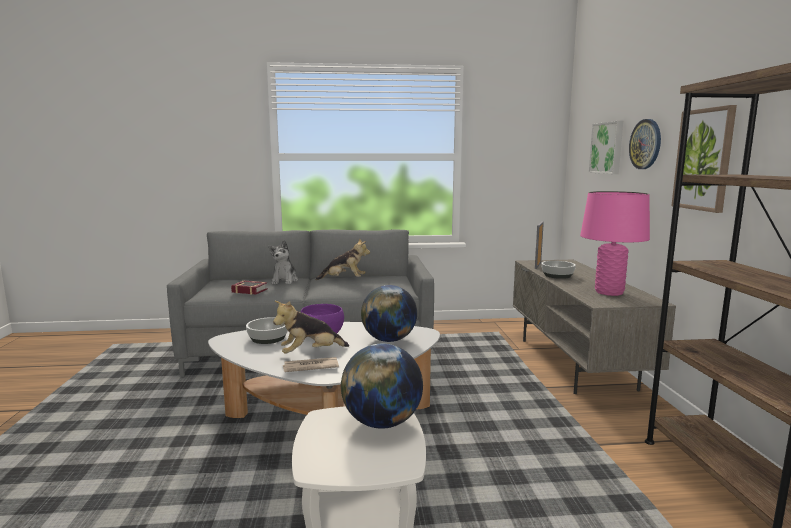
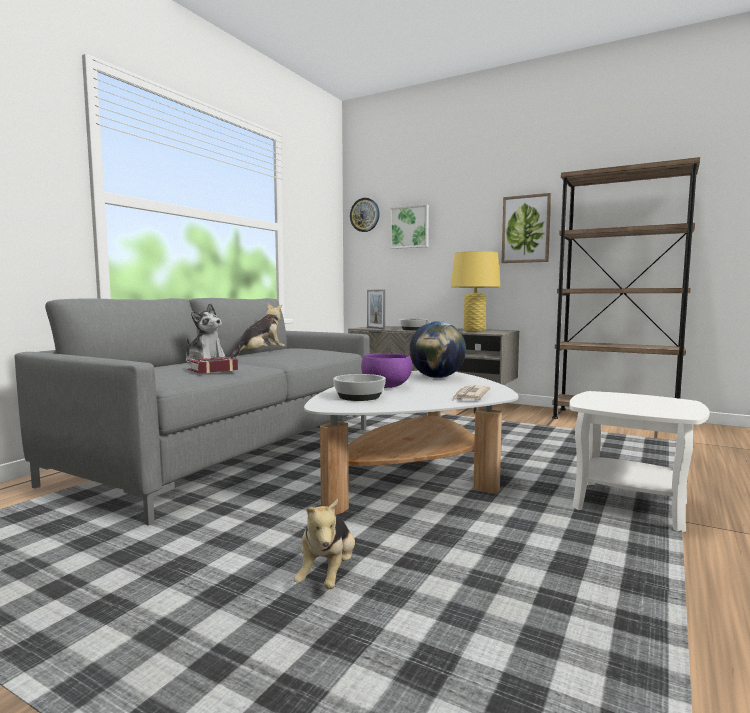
camera: 55 degrees left, 5 degrees down
plush toy [273,301,349,354] -> plush toy moved to [294,499,355,589]
globe [341,343,423,429] -> none
pink table lamp [580,191,650,296] -> yellow table lamp [451,251,501,331]
wall clock [629,119,661,169] -> wall clock moved to [350,198,380,232]

